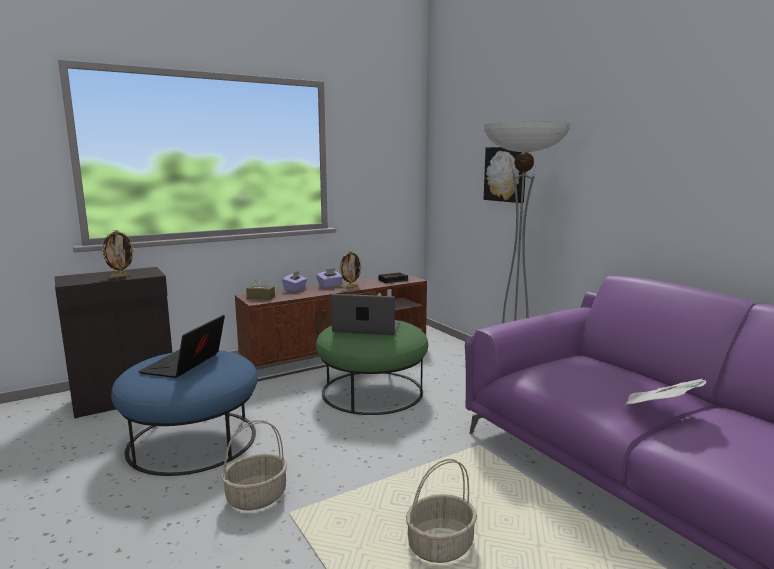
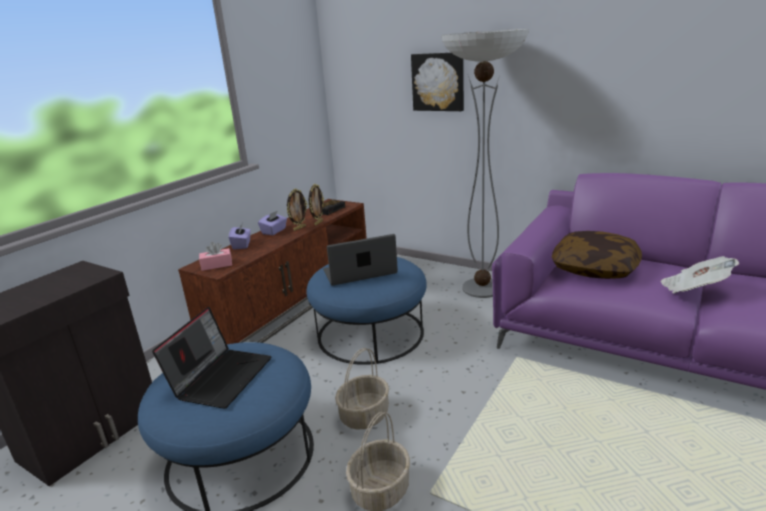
camera: 25 degrees left, 10 degrees up
picture frame [101,230,135,278] -> picture frame moved to [309,184,324,226]
laptop [138,315,225,378] -> laptop turned 150 degrees counterclockwise [152,307,272,409]
brown tissue box [246,277,275,300] -> pink tissue box [199,242,232,271]
green ottoman [316,320,428,415] -> blue ottoman [306,257,427,365]
basket [406,459,477,563] -> basket moved to [335,348,389,430]
none -> pillow [552,231,642,279]

